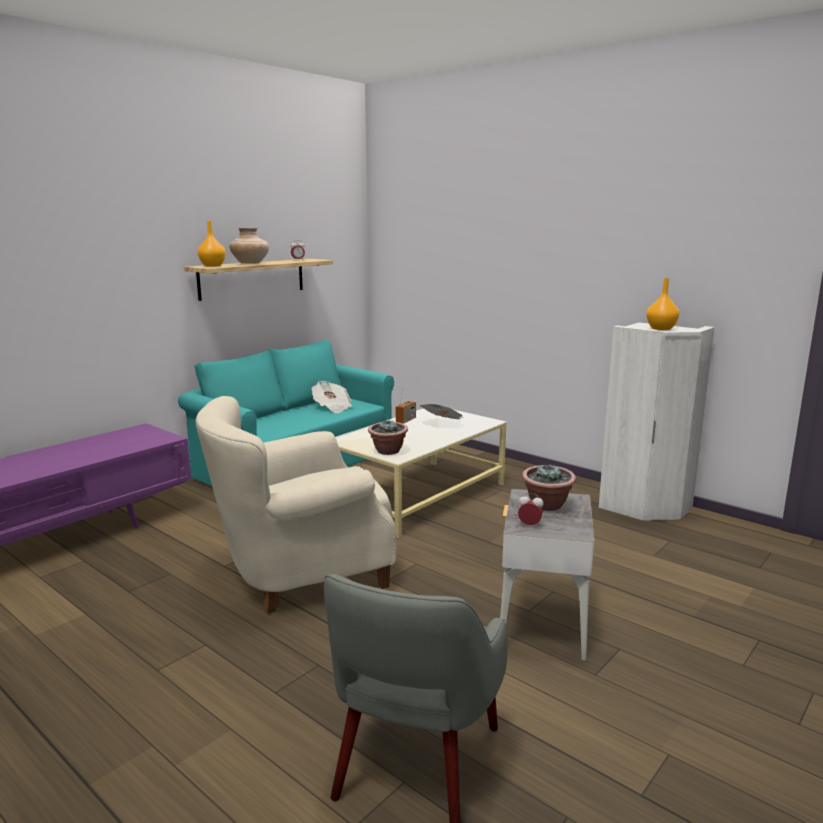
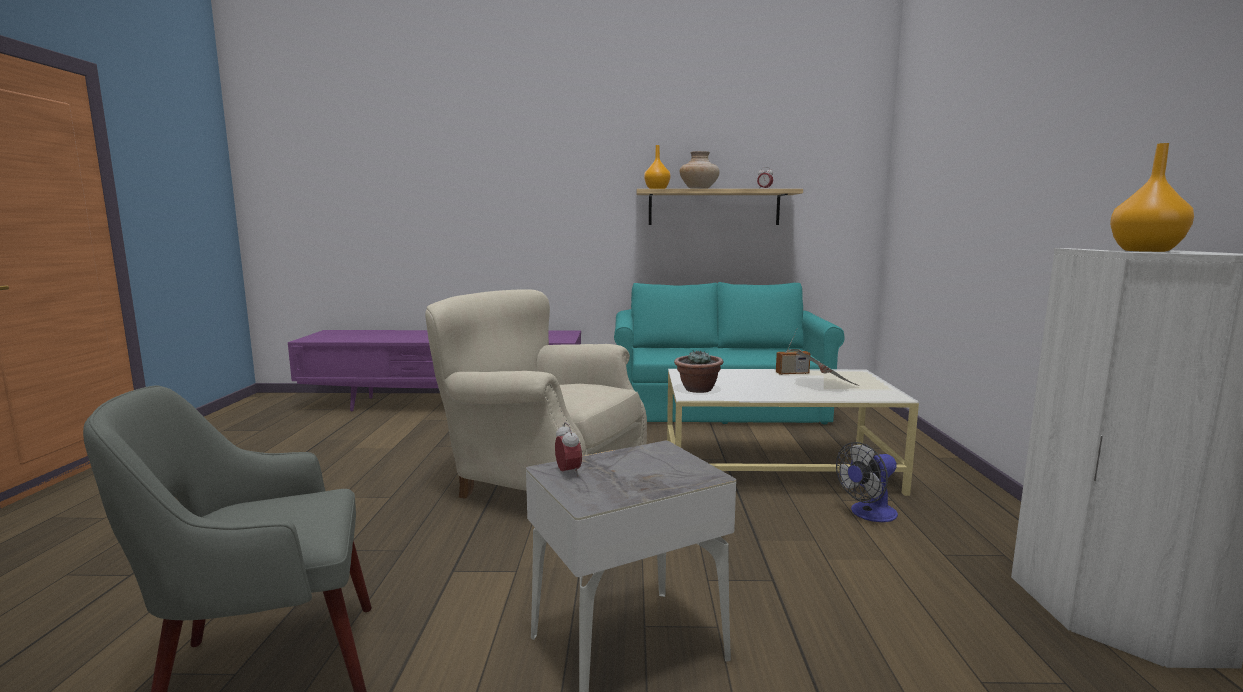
camera: 50 degrees right, 5 degrees down
newspaper [311,381,352,413] -> none
potted plant [522,464,576,511] -> none
none -> fan [836,442,898,522]

